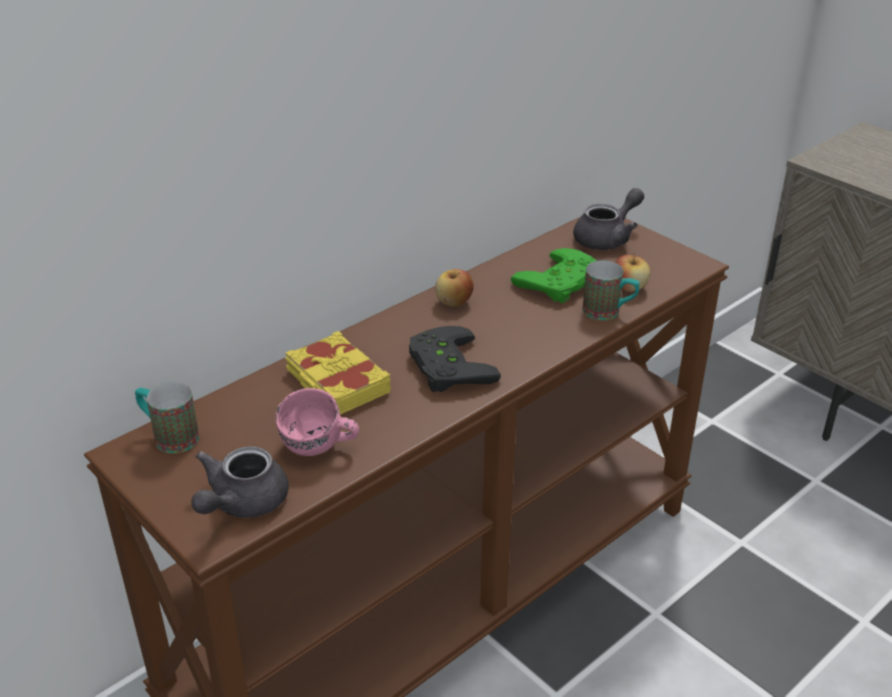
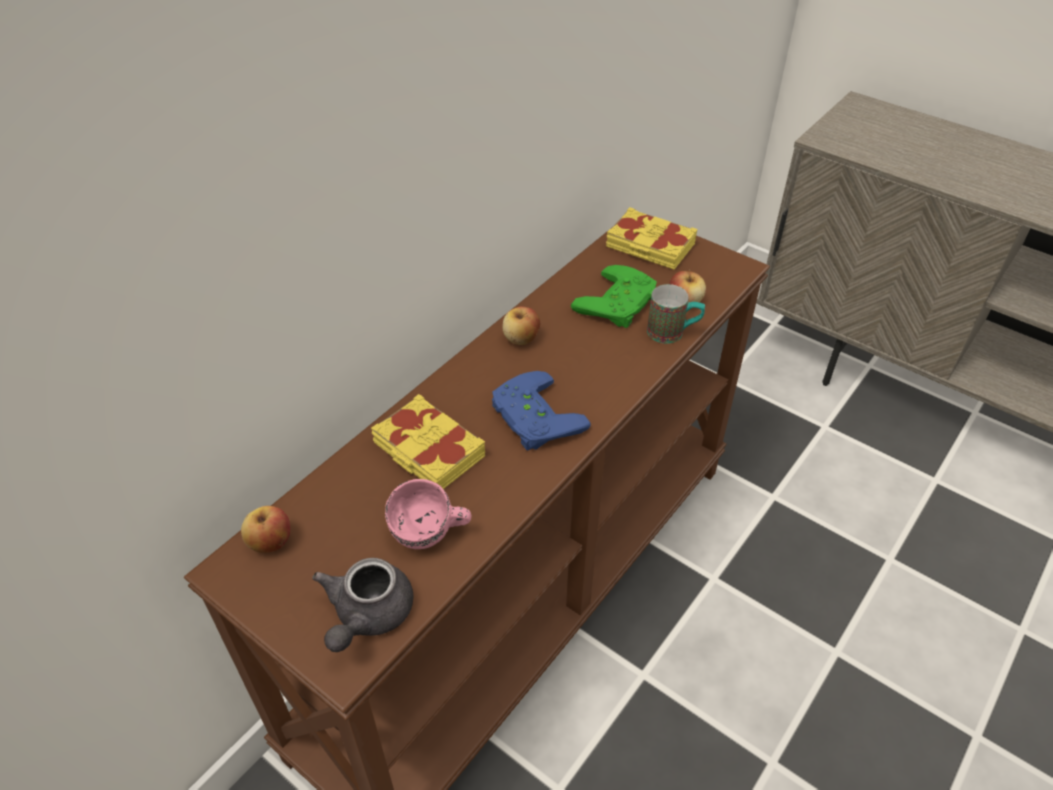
camera: 10 degrees left, 10 degrees up
mug [135,382,199,453] -> apple [241,506,290,553]
black game controller [409,326,501,392] -> blue game controller [492,371,591,451]
grey teapot [573,188,644,250] -> yellow book [606,207,698,270]

